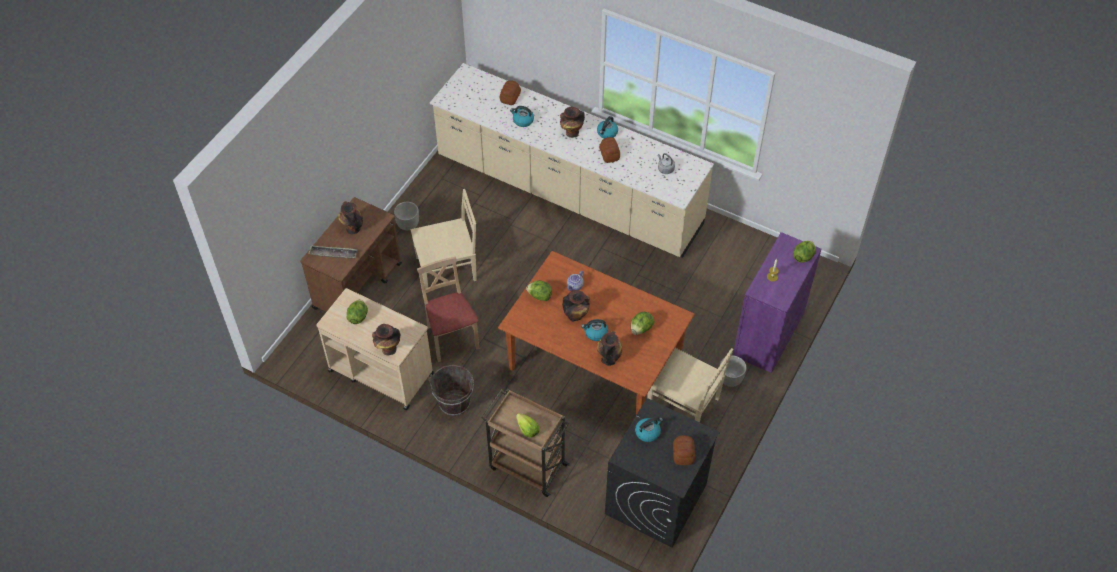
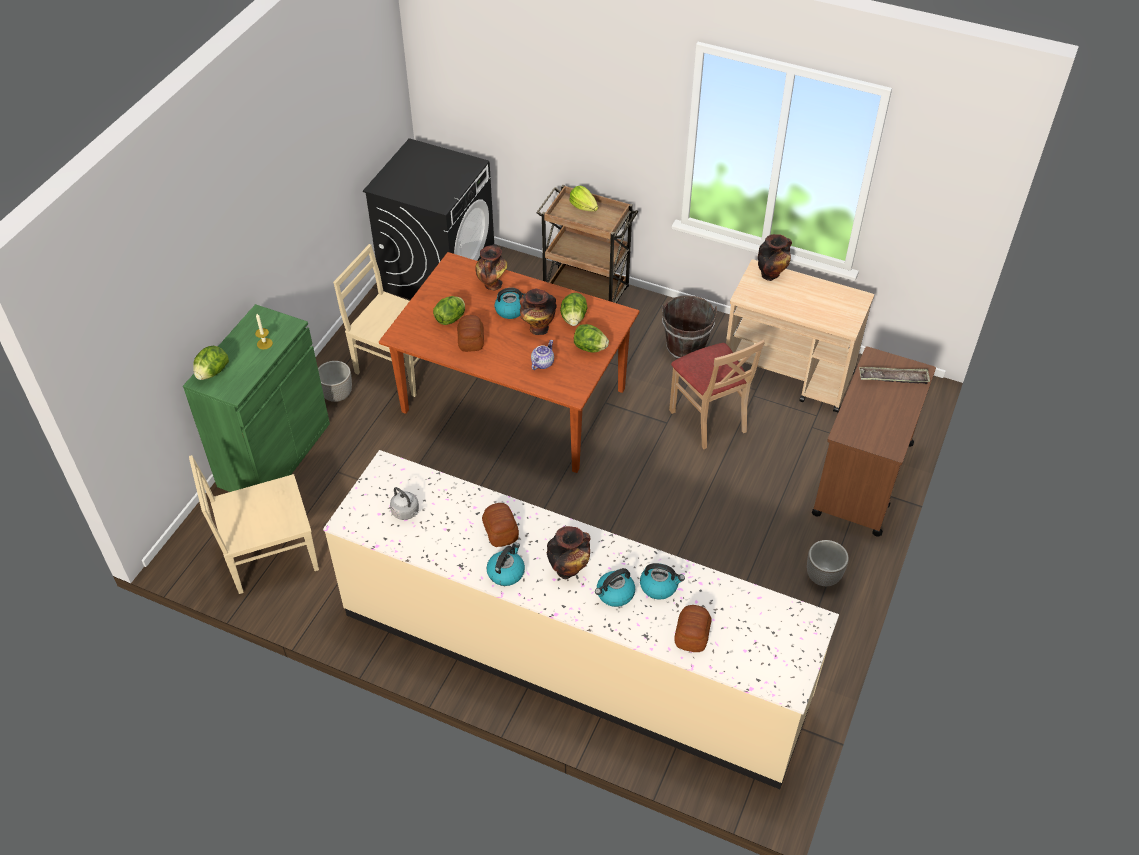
camera: 175 degrees right, 5 degrees down
vase [338,201,363,234] -> none
lettuce [346,300,368,324] -> lettuce moved to [560,293,587,326]
beige chair [410,189,477,289] -> beige chair moved to [189,455,319,594]
kettle [635,418,663,442] -> kettle moved to [595,568,635,607]
bread [673,435,695,465] -> bread moved to [457,315,484,352]
purple cabinet [733,232,821,373] -> green cabinet [183,304,330,492]

